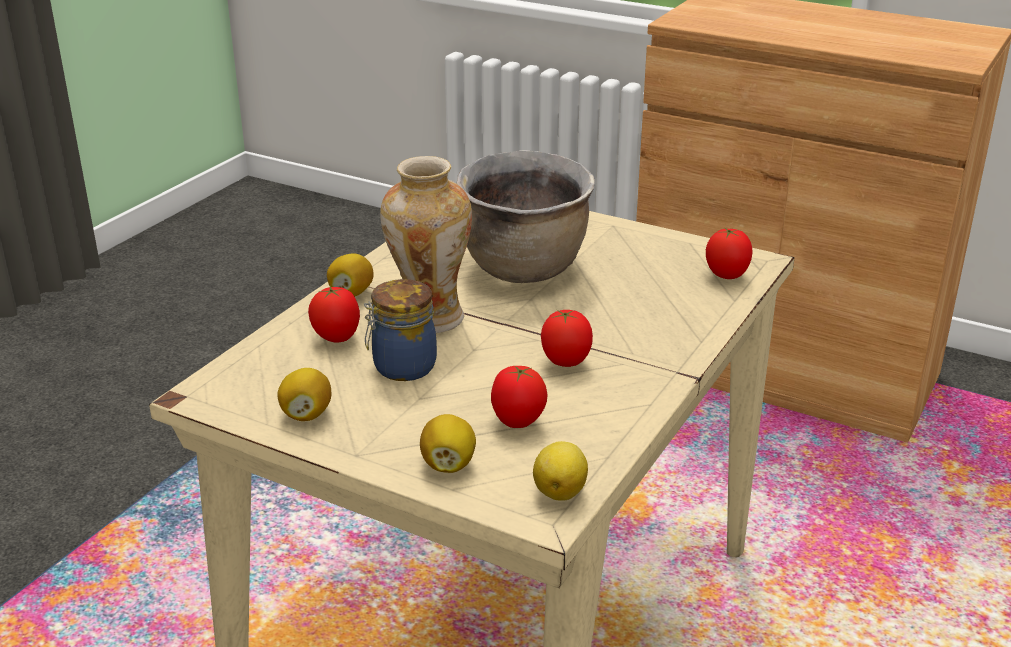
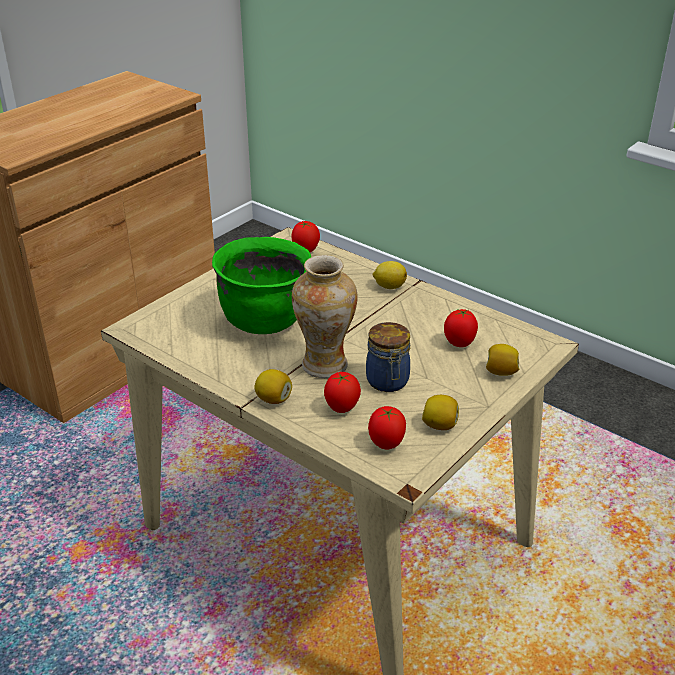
camera: 80 degrees left, 5 degrees up
brown cooking pot [457,150,595,283] -> green cooking pot [212,237,311,334]
lemon [533,441,588,501] -> lemon moved to [373,261,407,289]
tomato [541,310,593,367] -> tomato moved to [368,406,406,450]

